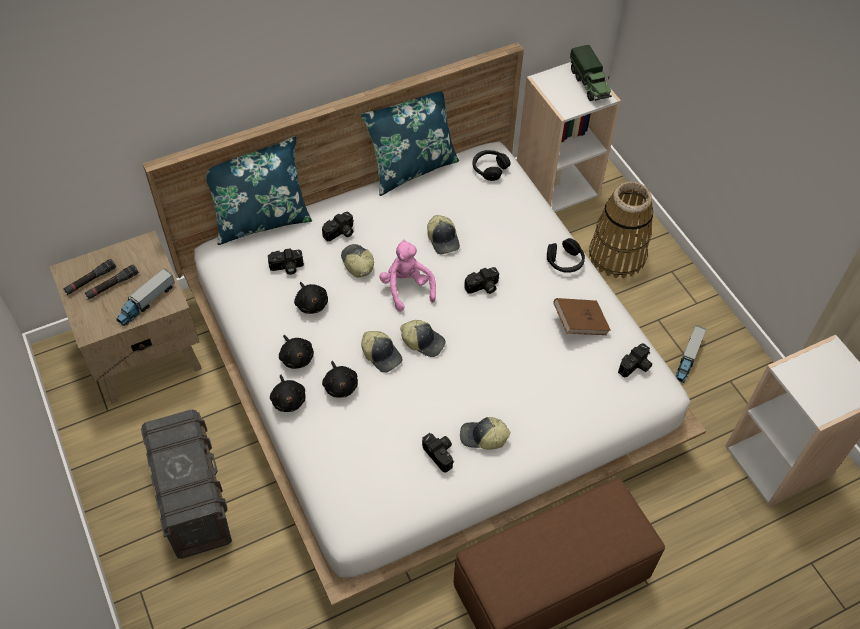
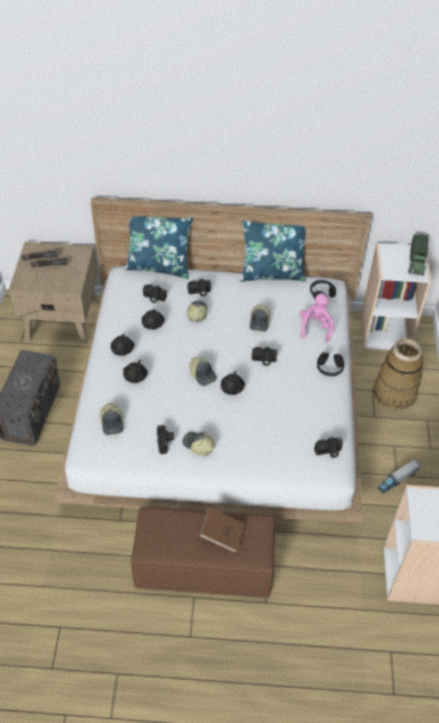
camera: 30 degrees right, 5 degrees down
toy truck [116,268,175,326] -> none
black plush toy [270,374,305,412] -> black plush toy moved to [221,371,245,395]
cap [361,331,402,373] -> cap moved to [100,403,124,435]
pink plush toy [379,240,436,312] -> pink plush toy moved to [300,293,334,342]
brown book [553,298,611,335] -> brown book moved to [199,507,245,553]

